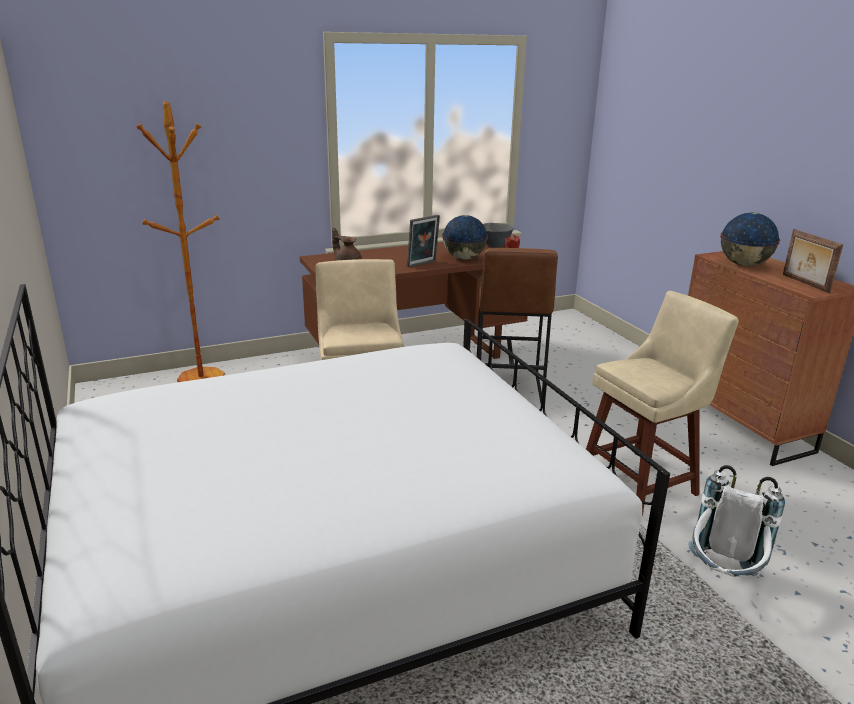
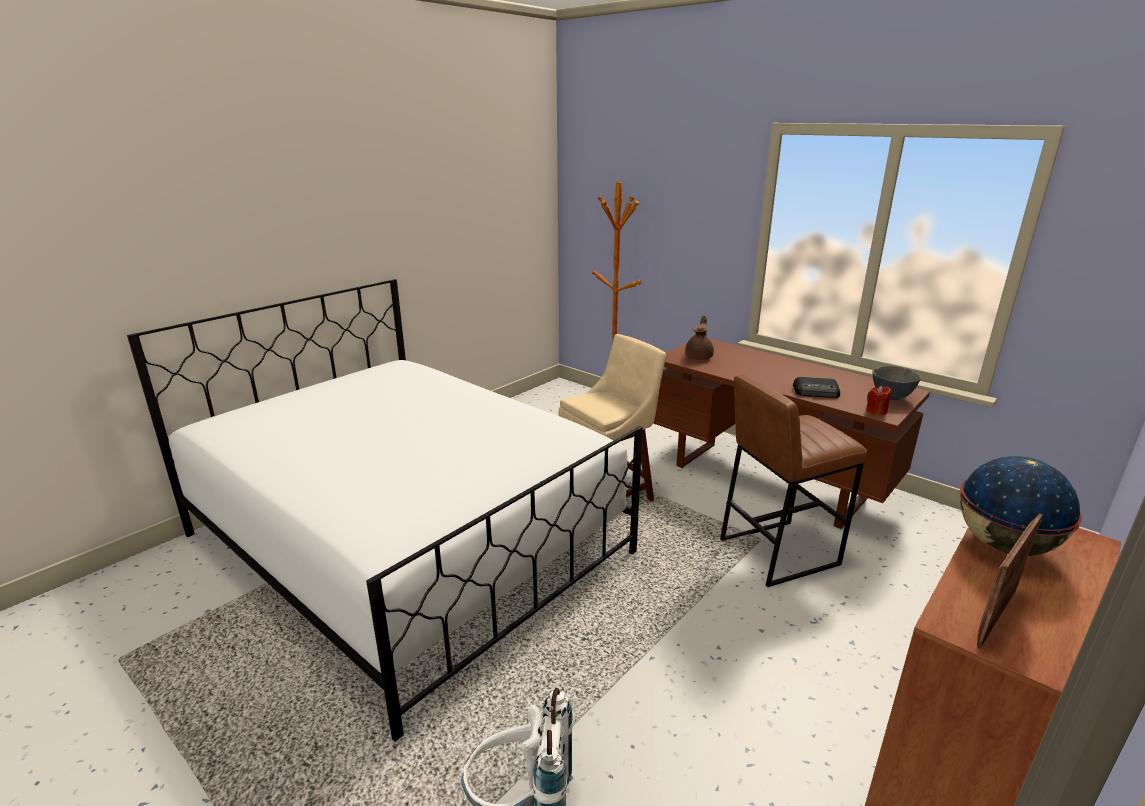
camera: 65 degrees right, 0 degrees up
picture frame [407,215,440,267] -> none
globe [442,215,488,260] -> radio [793,377,840,398]
beige chair [586,291,738,516] -> none

